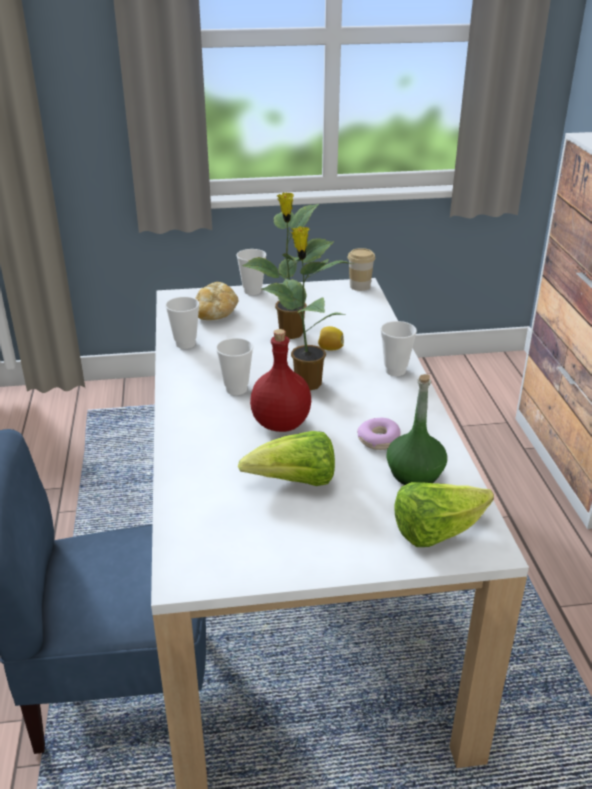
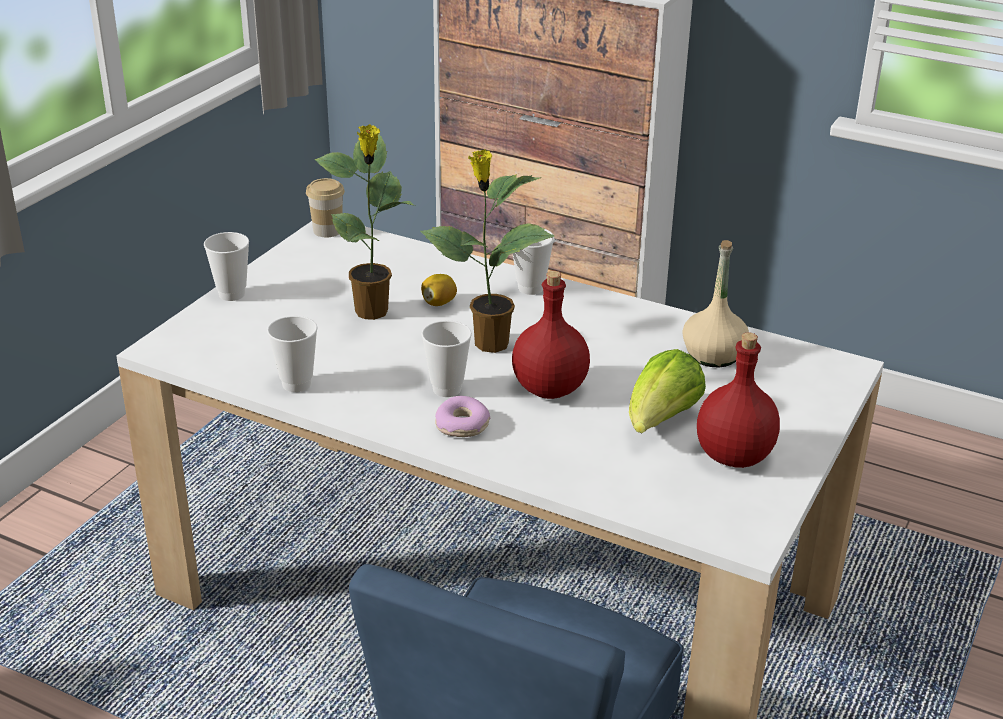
camera: 55 degrees left, 0 degrees up
bread [195,282,238,320] -> none
donut [357,418,401,450] -> donut moved to [435,396,490,437]
green bottle [386,374,447,485] -> beige bottle [682,240,749,367]
lettuce [394,482,494,547] -> none
none -> red bottle [697,332,780,468]

